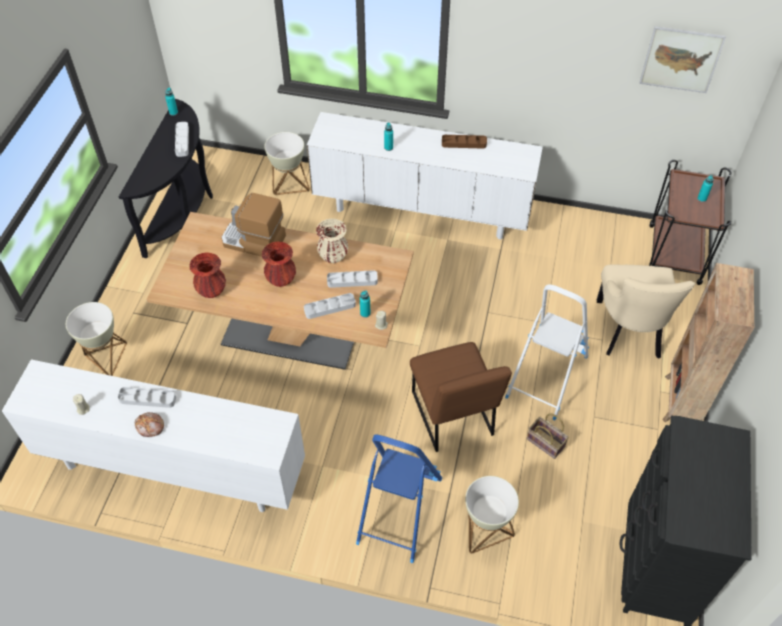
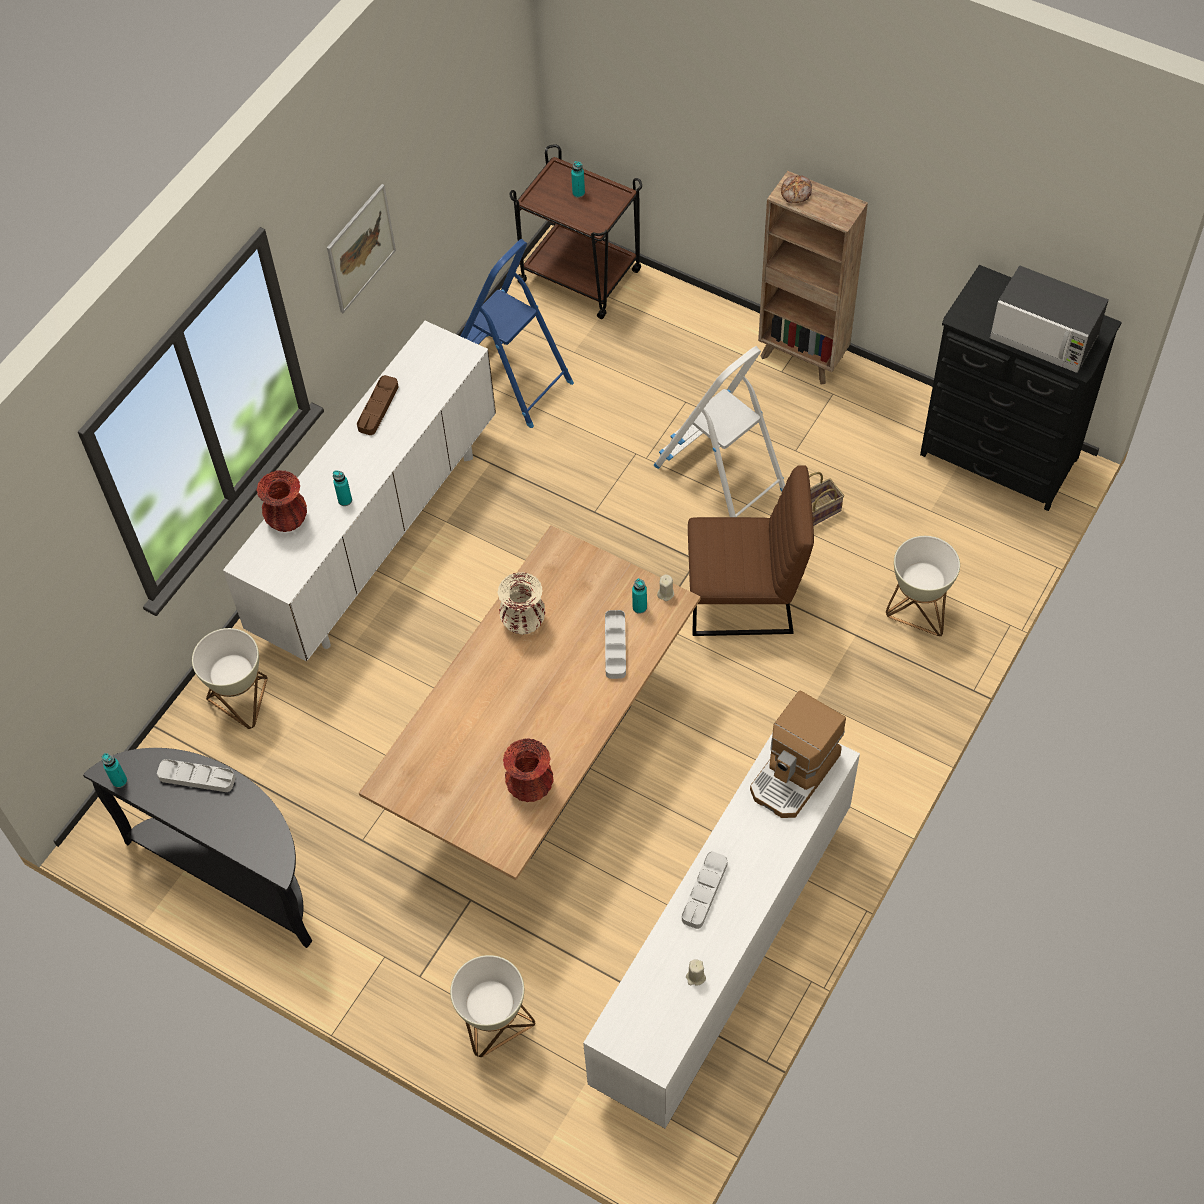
camera: 70 degrees left, 5 degrees up
bread [135,412,164,437] -> bread moved to [781,175,812,203]
coffee machine [221,193,286,257] -> coffee machine moved to [750,691,846,818]
red vase [261,241,296,287] -> red vase moved to [257,470,307,532]
grey tray [327,270,378,288] -> none
blue step ladder [356,434,442,563] -> blue step ladder moved to [461,239,574,428]
beige chair [597,264,695,359] -> none
picture [639,26,726,93] -> picture moved to [327,184,396,313]
none -> microwave [990,265,1109,373]

